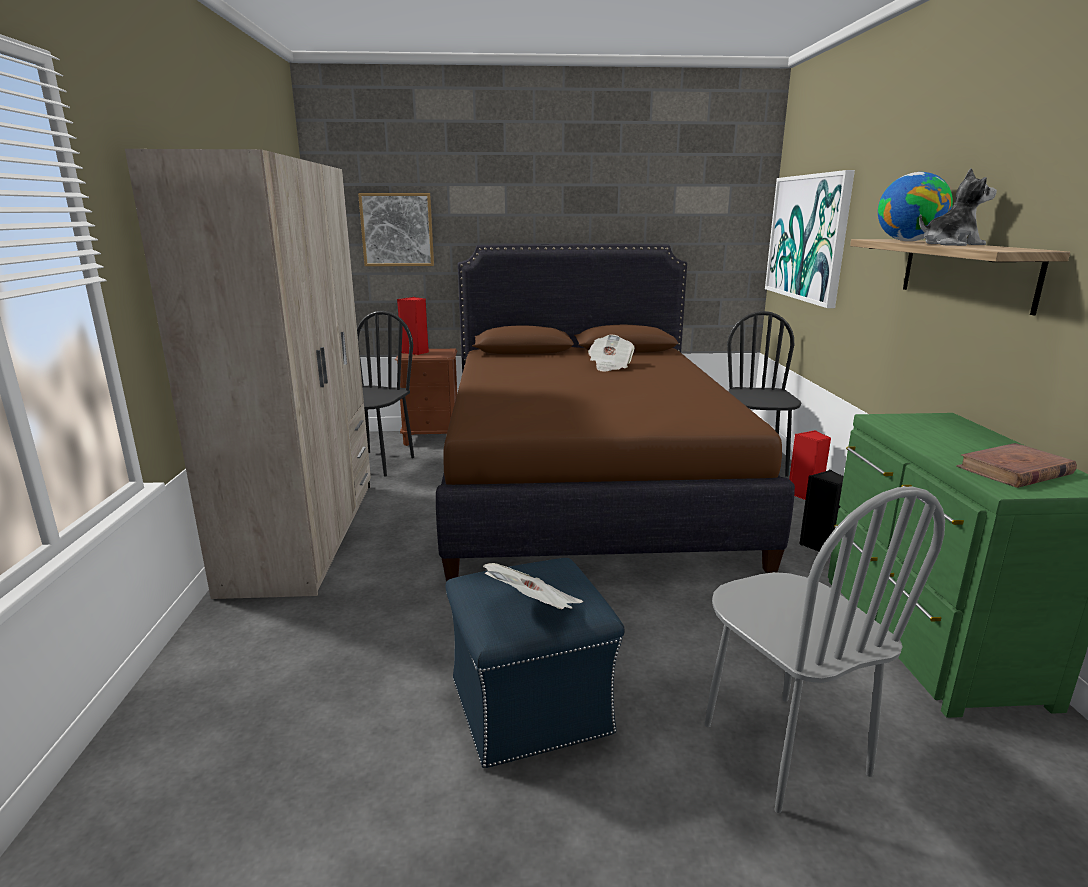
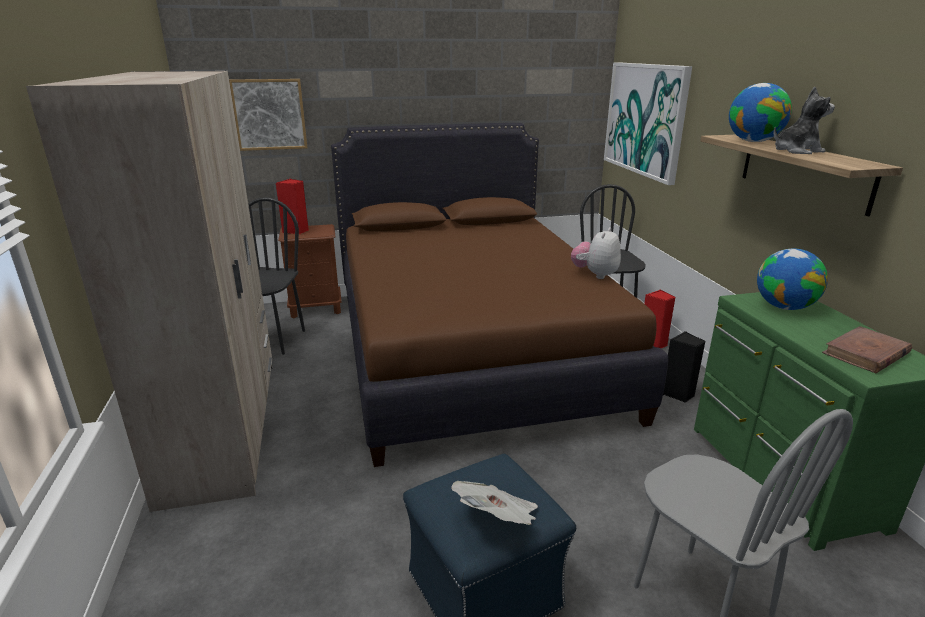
camera: 10 degrees left, 5 degrees up
newspaper [588,335,635,371] -> none
none -> plush toy [571,228,621,279]
none -> globe [757,248,828,310]

